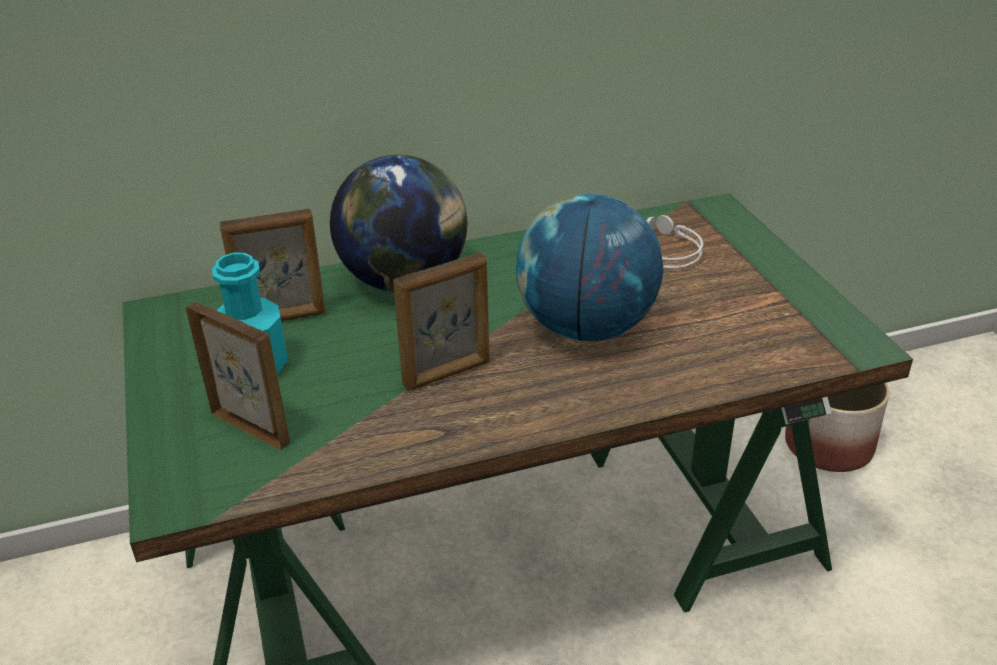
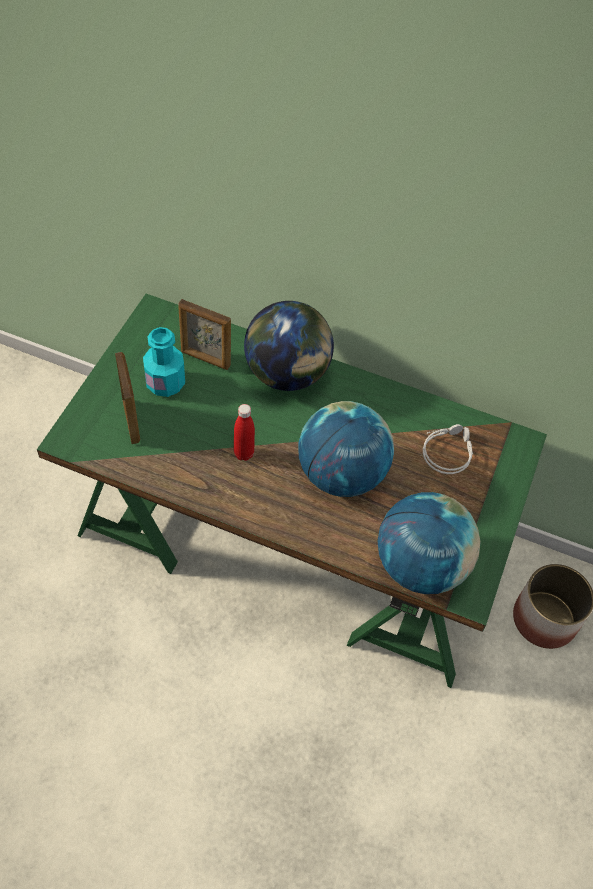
camera: 35 degrees right, 20 degrees up
picture frame [393,253,490,391] -> red bottle [234,404,255,461]
none -> globe [377,492,480,594]

